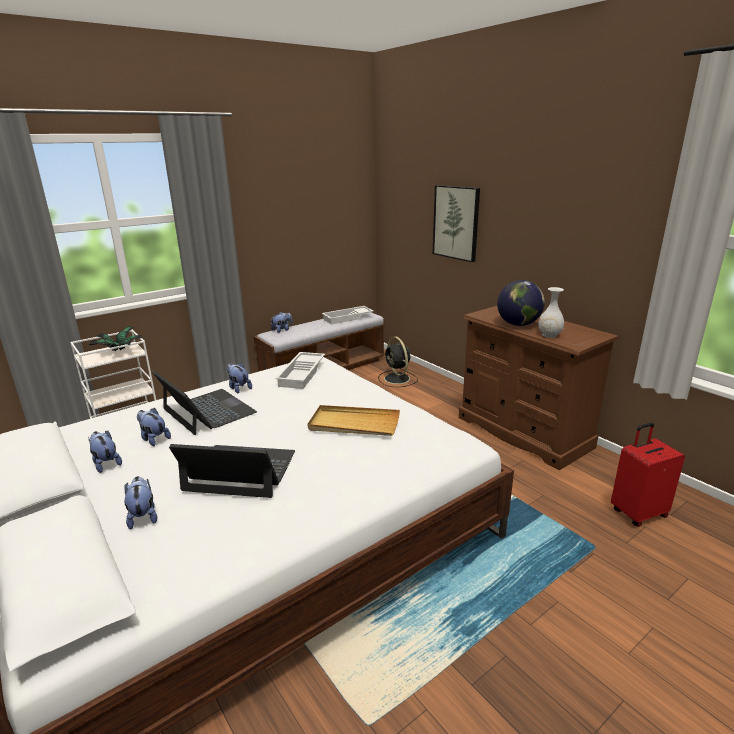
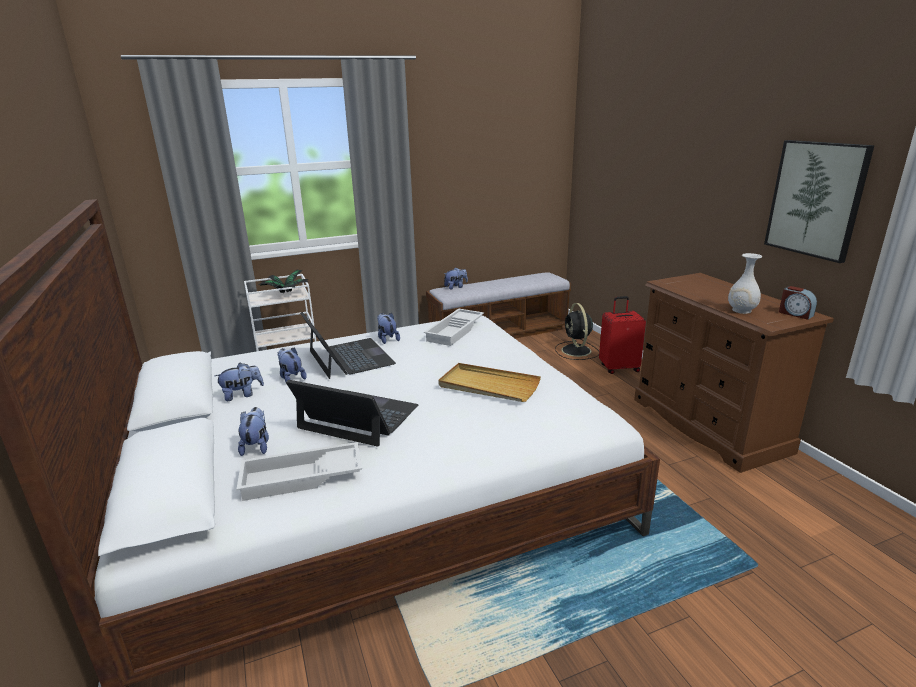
camera: 15 degrees right, 0 degrees up
plush toy [88,431,122,473] -> plush toy turned 90 degrees clockwise [215,363,264,401]
white tray [322,306,374,325] -> white tray moved to [237,442,362,501]
picture [433,185,480,262] -> picture moved to [764,140,874,263]
globe [497,280,545,326] -> none
red suitcase [611,423,685,527] -> red suitcase moved to [599,296,646,374]
none -> alarm clock [779,286,817,320]

